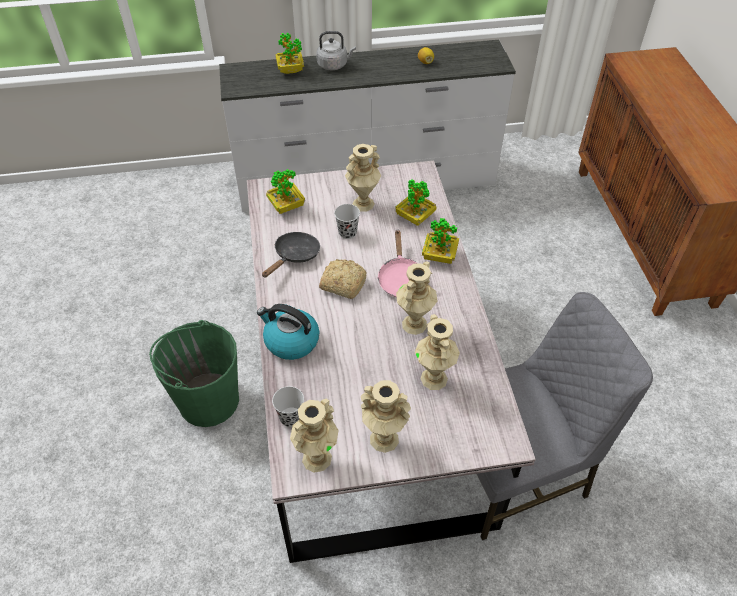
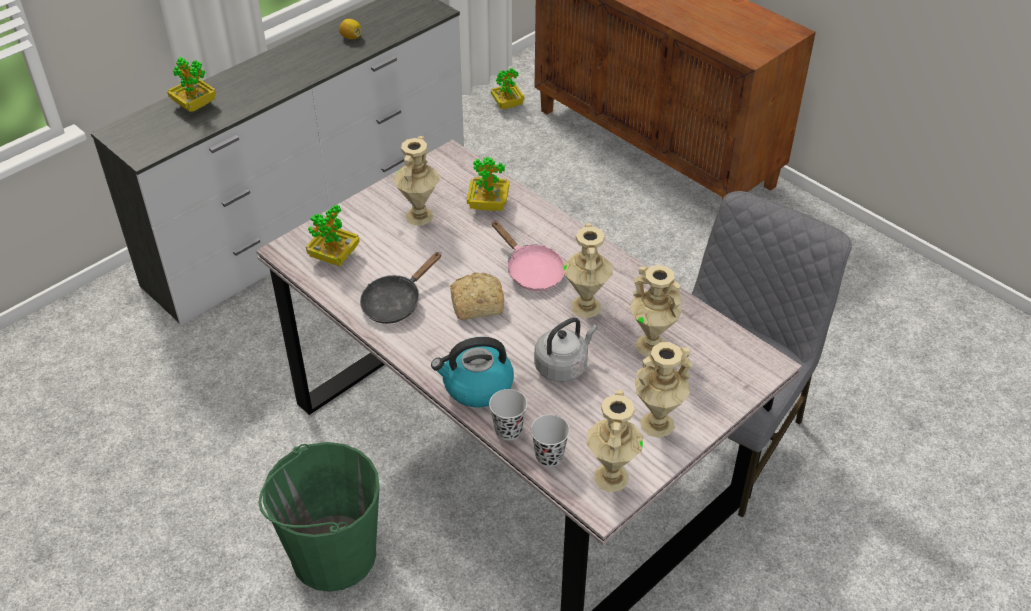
camera: 35 degrees left, 5 degrees down
black frying pan [262,232,320,277] -> black frying pan turned 135 degrees counterclockwise [360,252,441,324]
grey kettle [316,31,356,70] -> grey kettle moved to [534,317,598,382]
black cup [334,204,360,239] -> black cup moved to [489,389,527,440]
potted plant [422,218,459,264] -> potted plant moved to [491,68,525,109]

